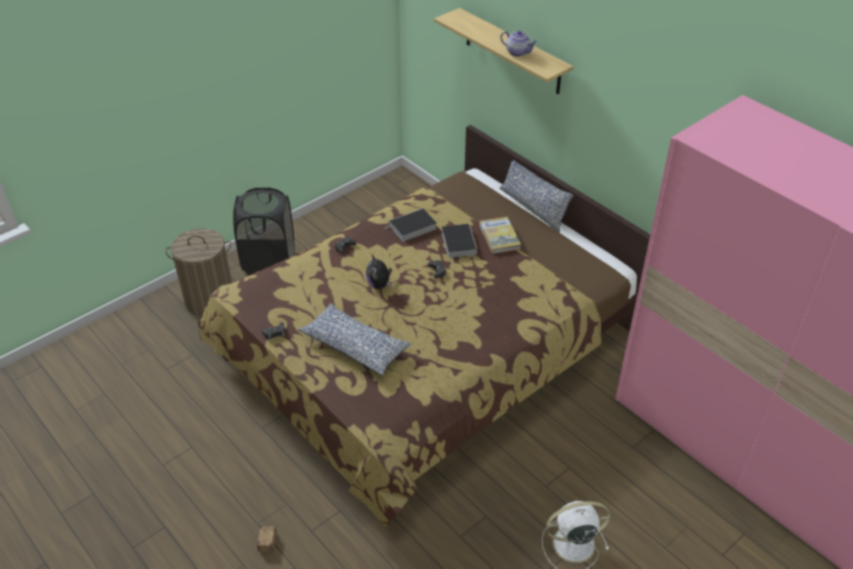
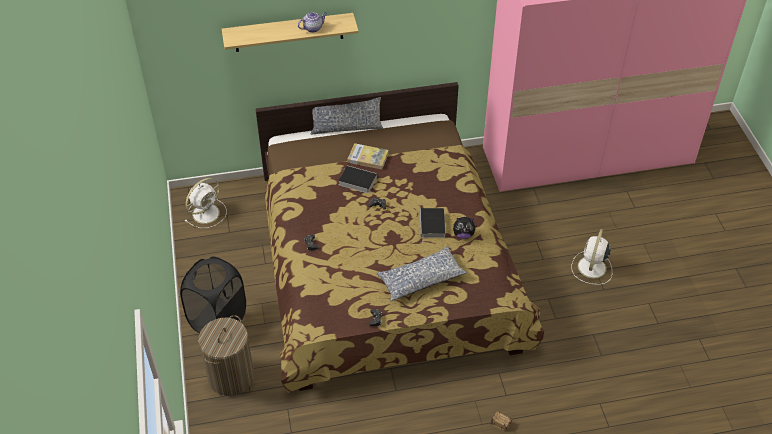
camera: 60 degrees left, 5 degrees up
plush toy [366,255,392,289] -> plush toy moved to [453,217,477,239]
book [384,208,437,242] -> book moved to [420,208,446,243]
none -> white fan [185,178,227,228]

